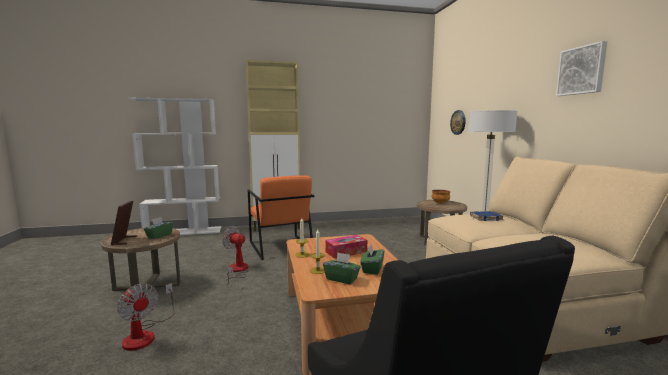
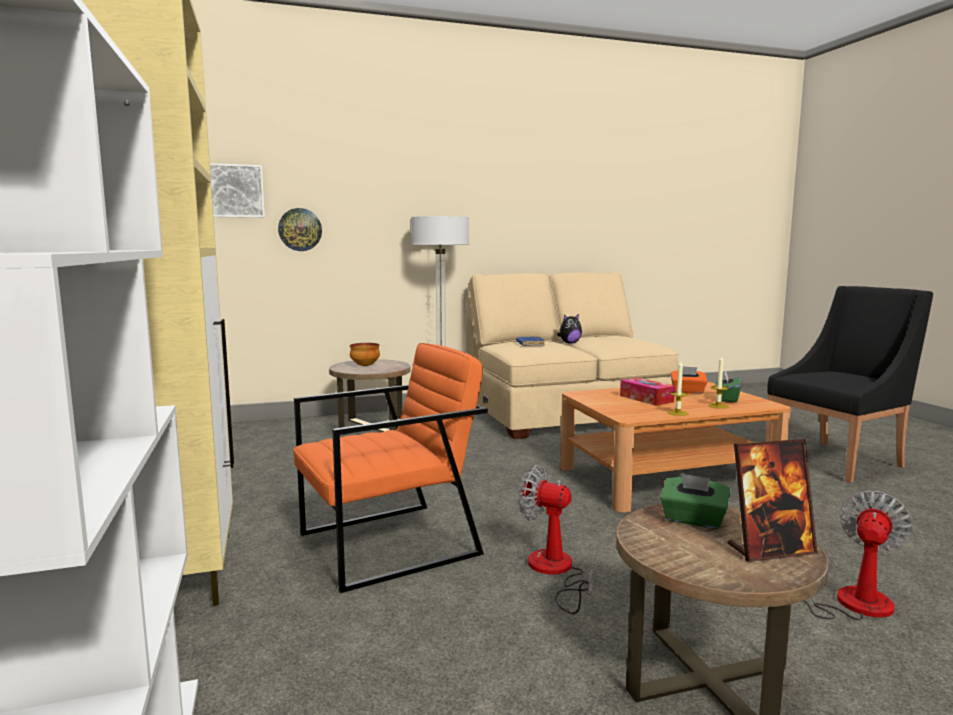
camera: 95 degrees left, 0 degrees up
fan [222,226,249,285] -> fan turned 90 degrees clockwise [519,465,593,614]
green tissue box [360,244,384,275] -> orange tissue box [670,366,708,394]
picture [556,41,607,96] -> picture moved to [210,163,265,218]
none -> plush toy [557,314,582,344]

